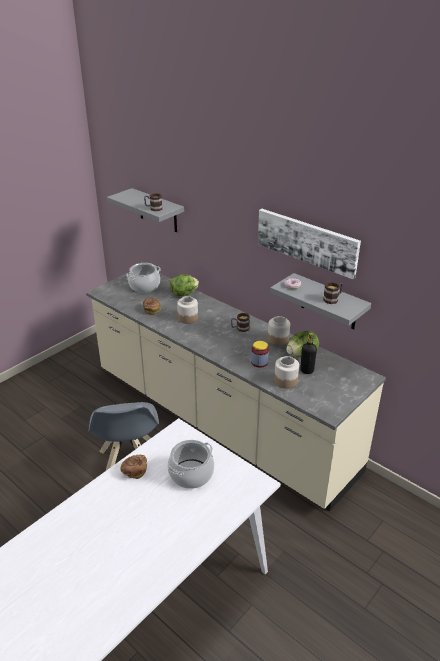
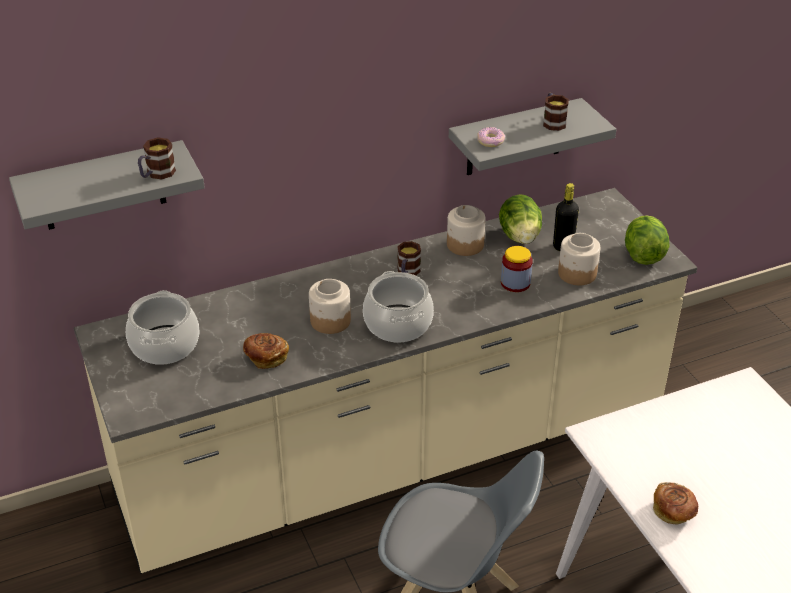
camera: 65 degrees left, 5 degrees up
cooking pot [167,440,214,489] -> cooking pot moved to [363,271,434,342]
lettuce [170,275,199,297] -> lettuce moved to [625,215,670,265]
picture [258,209,361,279] -> none

